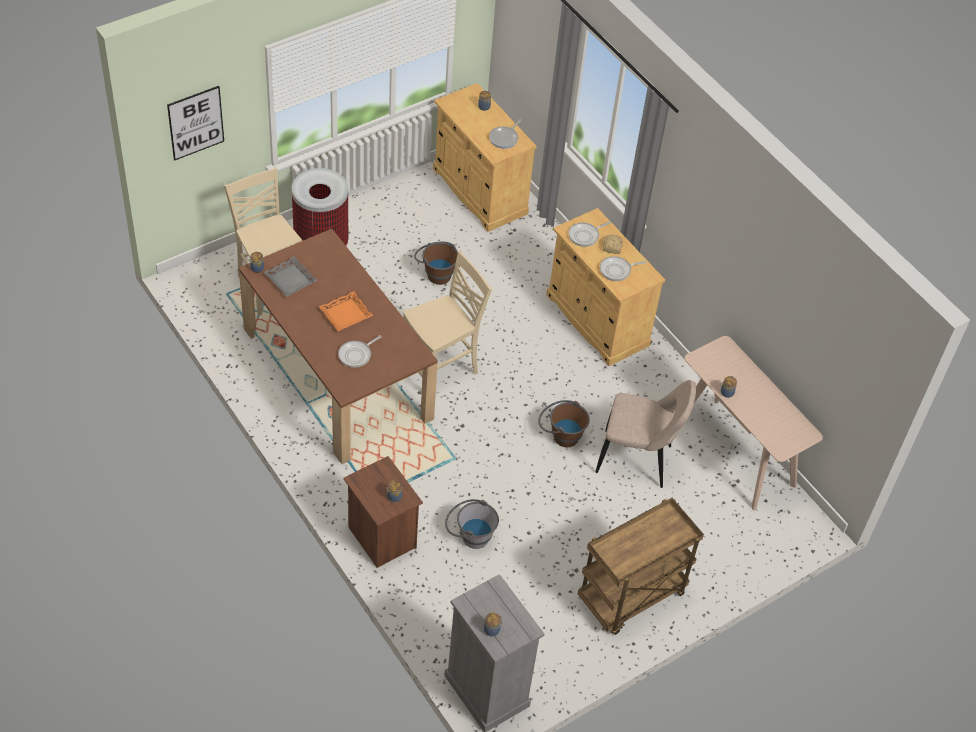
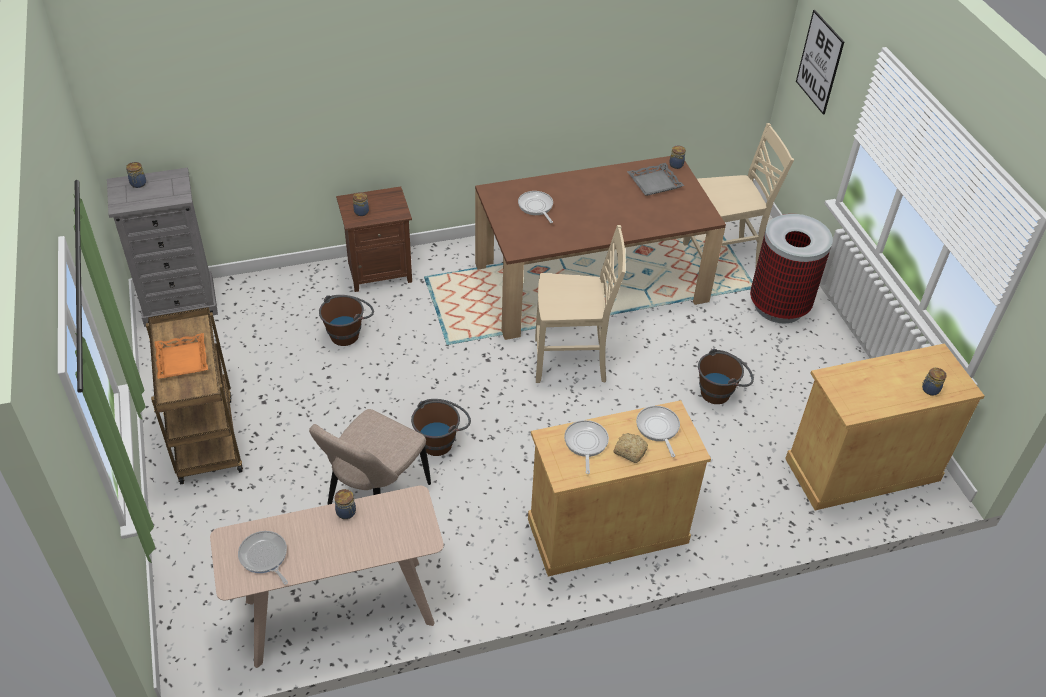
camera: 110 degrees right, 5 degrees down
orange tray [319,291,373,331] -> orange tray moved to [154,333,208,379]
beige chair [403,251,492,377] -> beige chair turned 75 degrees counterclockwise [535,225,626,383]
grey bucket [445,499,499,549] -> brown bucket [319,295,374,346]
frying pan [489,120,521,149] -> frying pan moved to [238,531,288,585]

